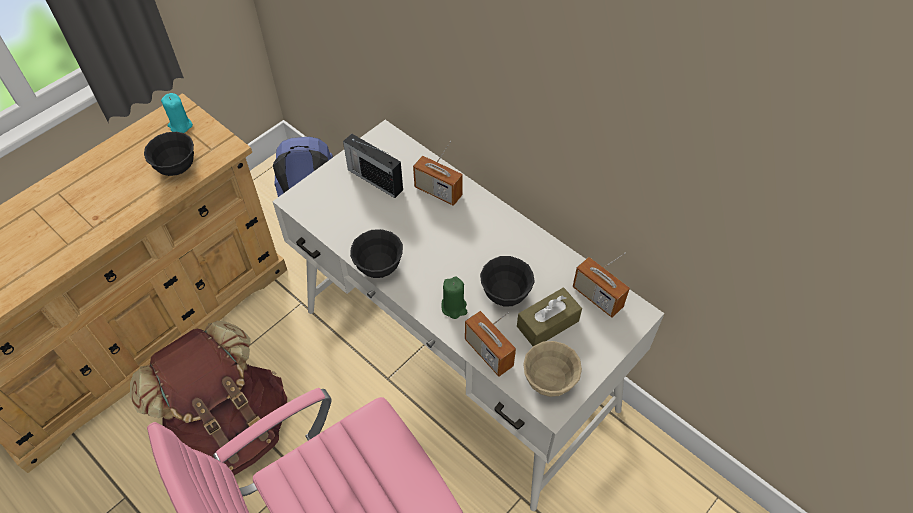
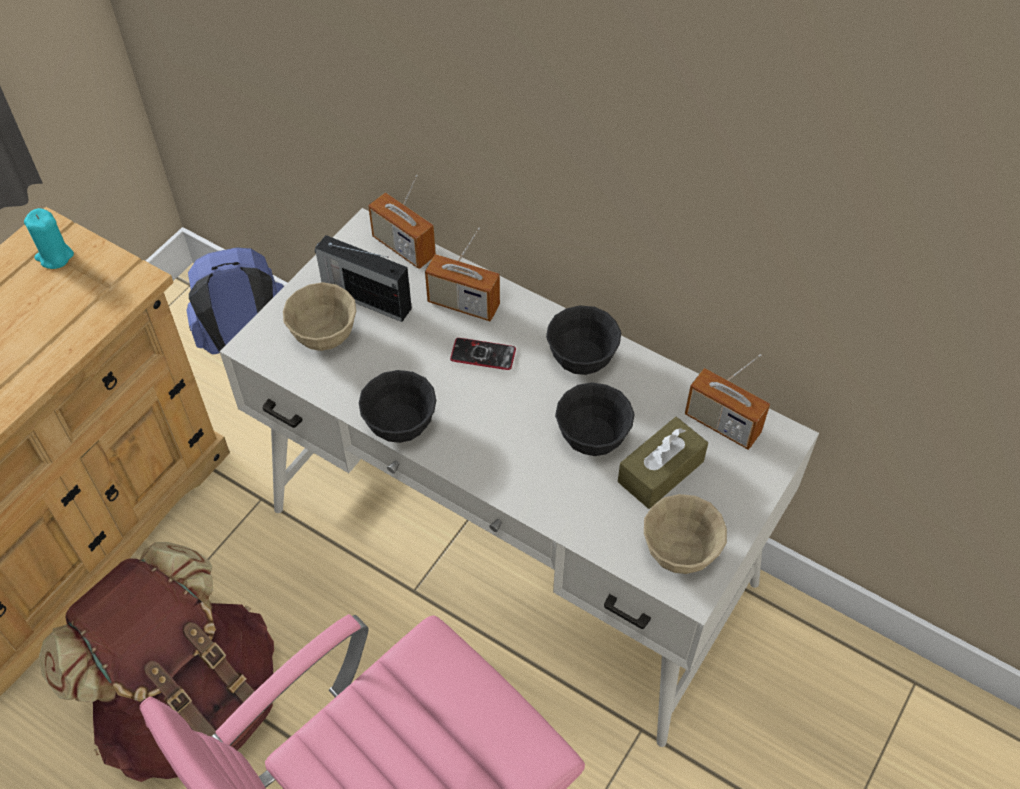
camera: 10 degrees left, 0 degrees up
black bowl [144,132,194,176] -> black bowl moved to [546,305,622,375]
green candle [442,276,467,319] -> none
radio [465,311,516,377] -> radio moved to [368,175,436,269]
none -> beige bowl [283,282,356,351]
none -> phone [450,338,516,370]

